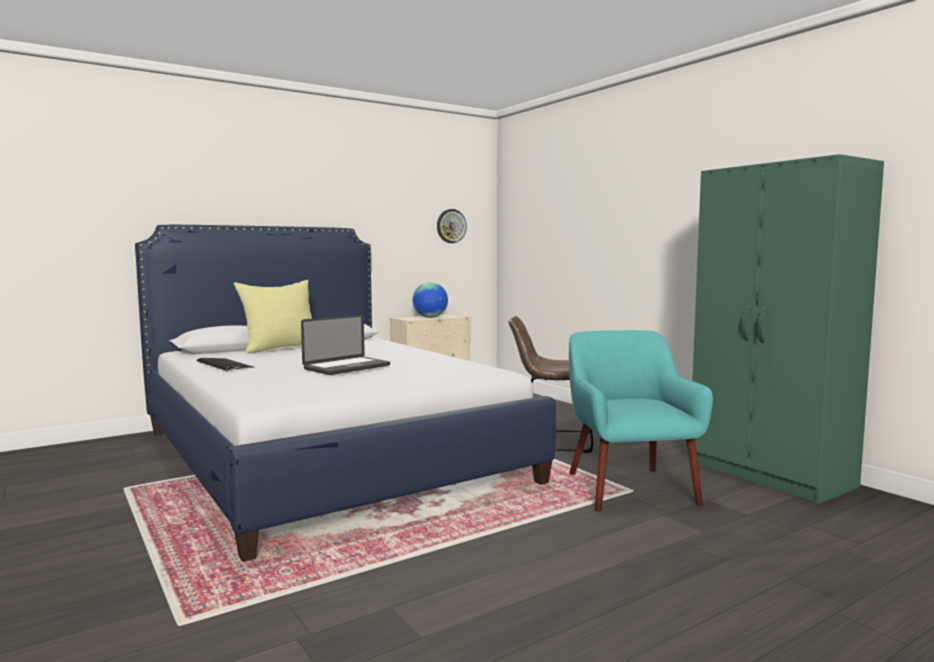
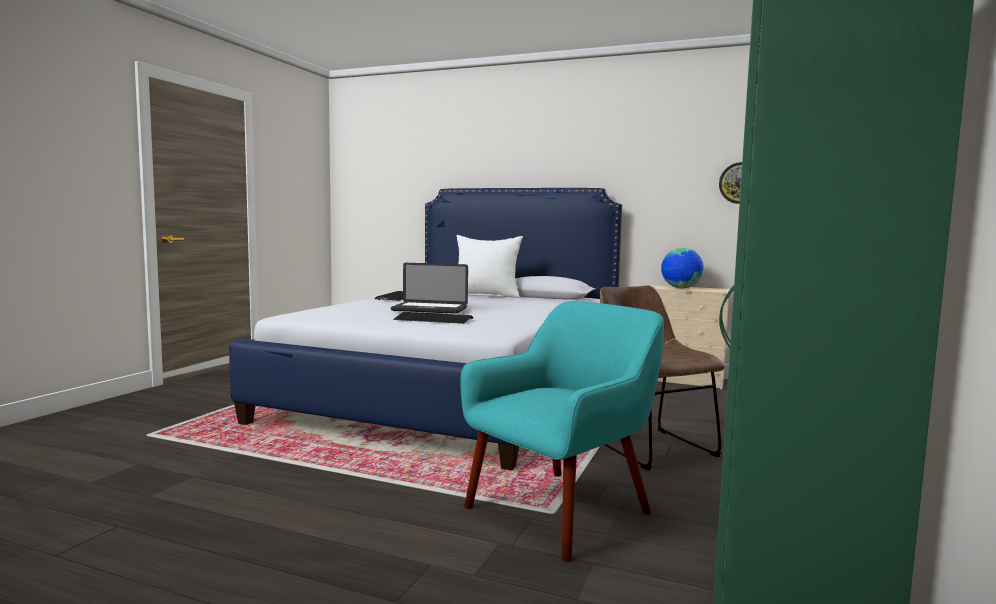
camera: 55 degrees right, 0 degrees up
yellow pillow [233,280,312,353] -> white pillow [456,235,523,298]
none -> keyboard [394,312,473,324]

